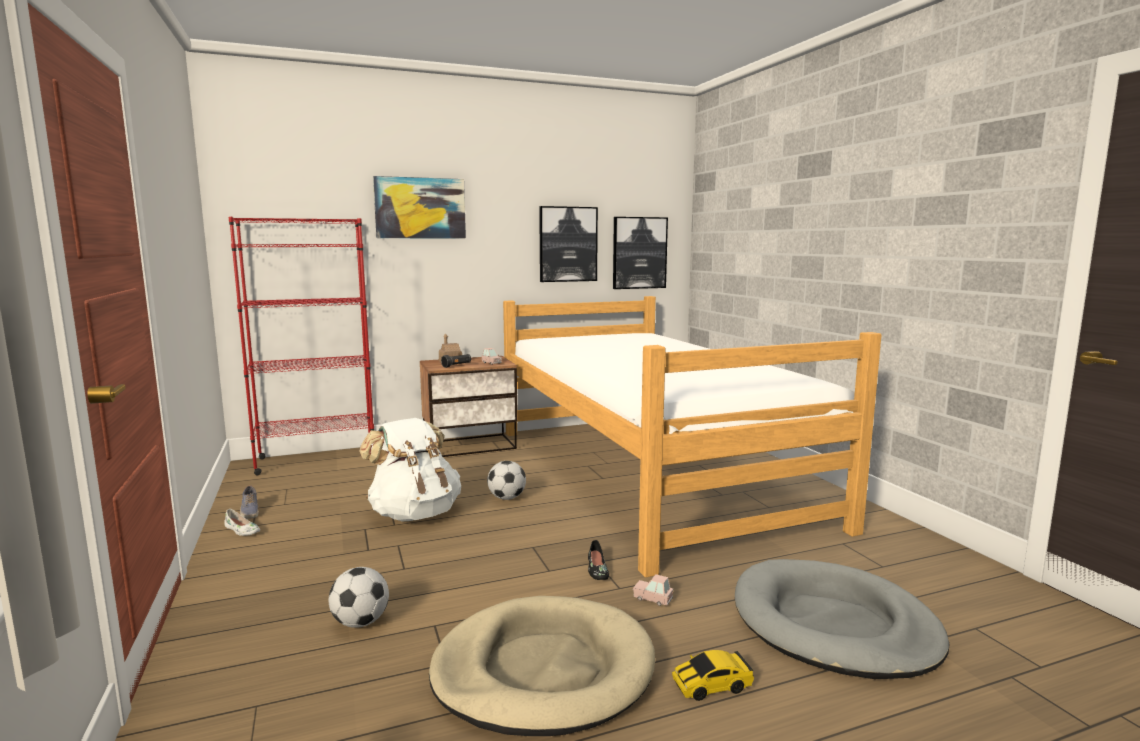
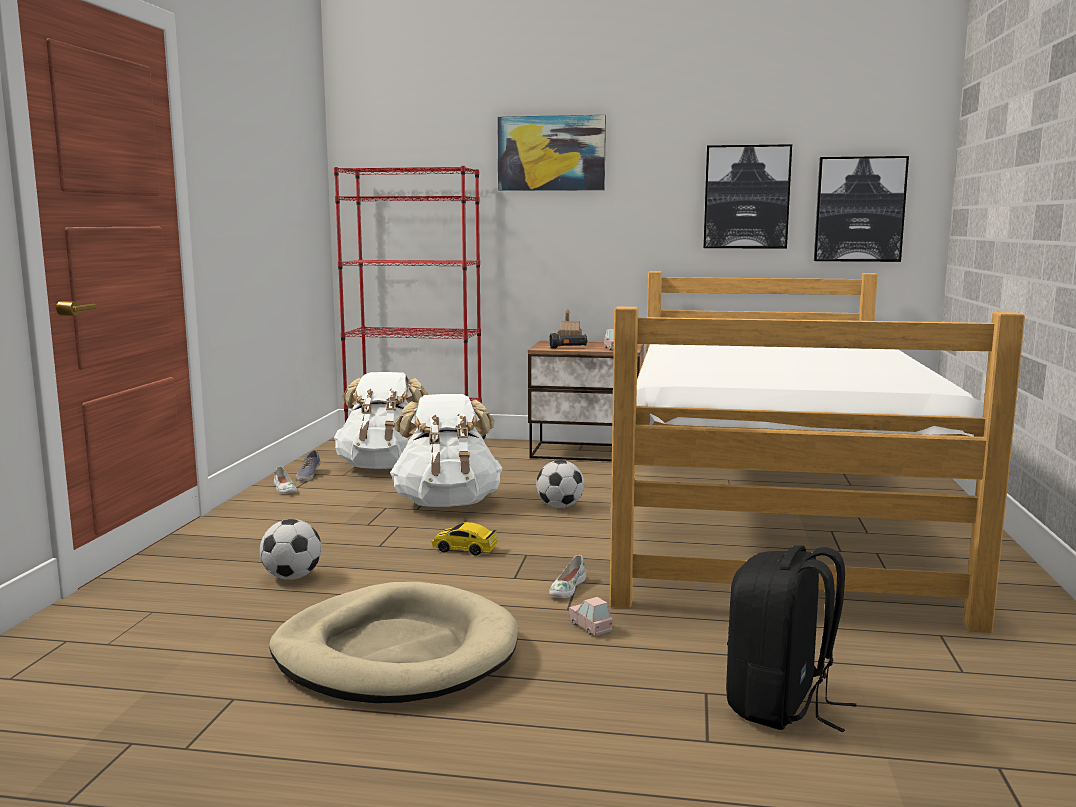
camera: 30 degrees right, 0 degrees up
black shoe [588,540,609,580] -> white shoe [549,555,586,598]
toy car [672,650,754,701] -> toy car moved to [432,522,498,556]
grey dog bed [735,559,949,679] -> black backpack [726,545,857,732]
none -> white backpack [334,372,429,469]

